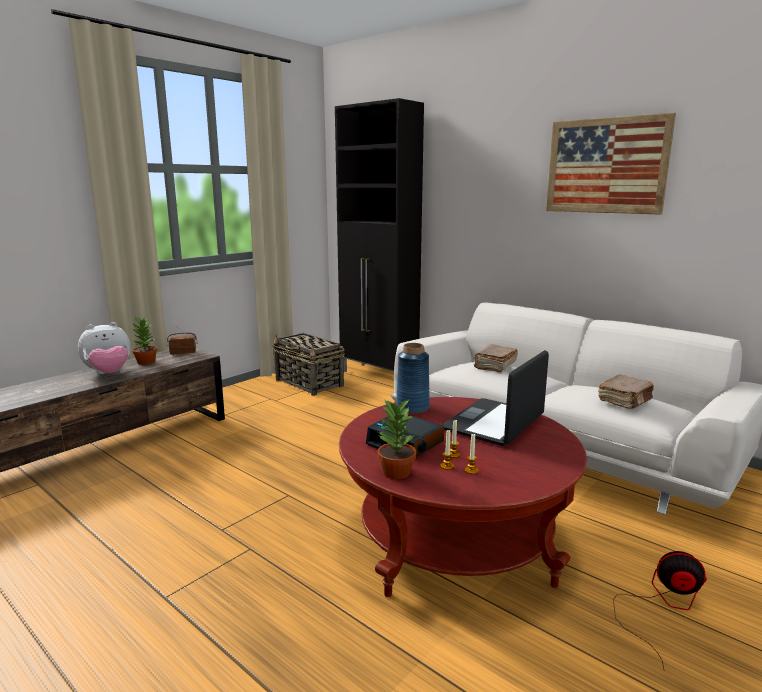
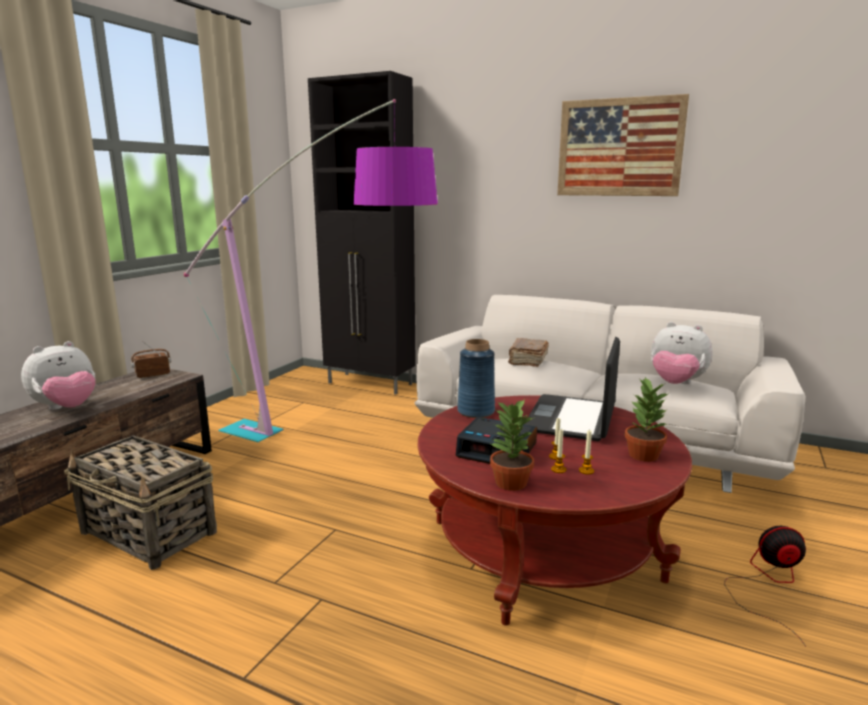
camera: 15 degrees left, 0 degrees up
potted plant [132,316,157,365] -> potted plant moved to [625,377,668,462]
basket [272,333,345,396] -> basket moved to [64,435,217,570]
brown book [598,375,654,409] -> plush toy [651,322,713,384]
none -> floor lamp [184,99,438,442]

